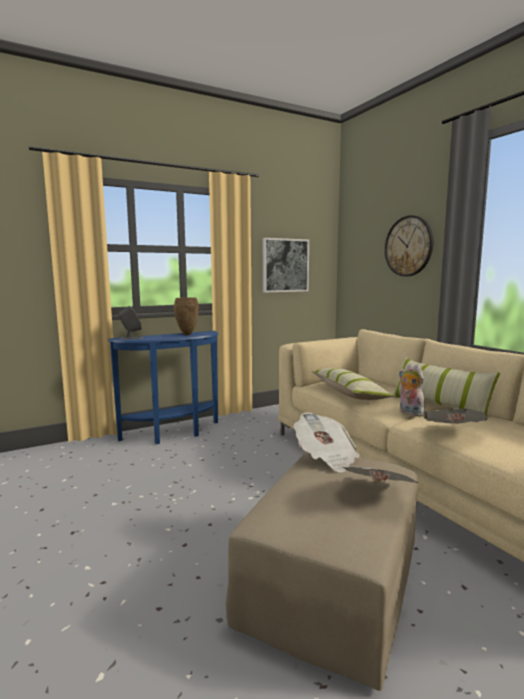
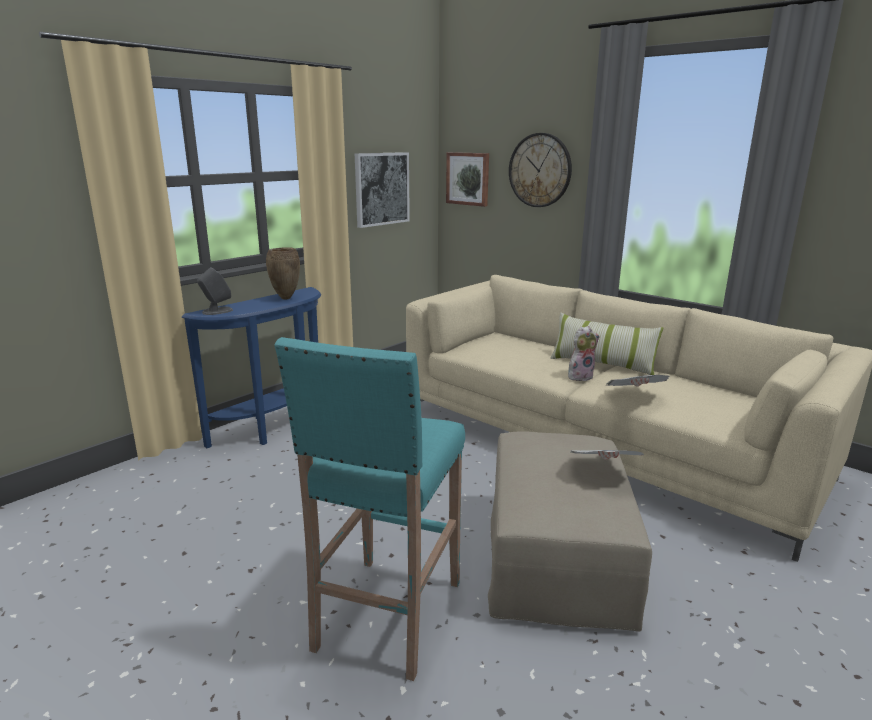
camera: 20 degrees left, 10 degrees up
newspaper [294,412,360,473] -> none
pillow [311,368,394,400] -> none
plush toy [399,363,425,416] -> plush toy turned 120 degrees clockwise [568,326,600,381]
none -> turquoise stool [274,337,465,681]
none -> picture [446,152,489,207]

